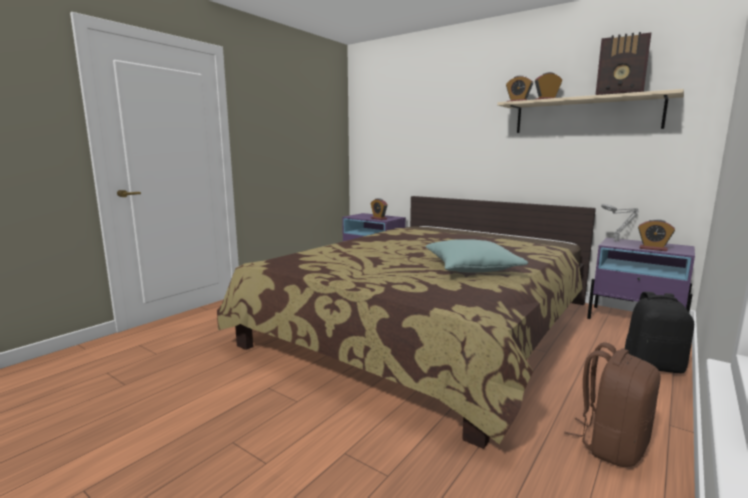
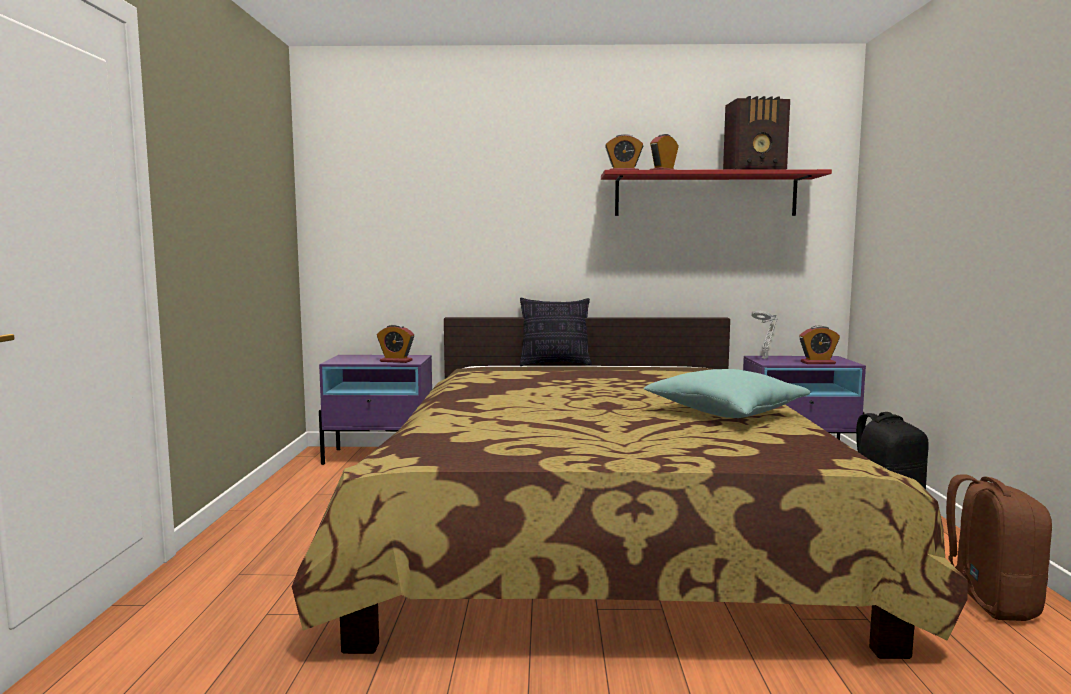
camera: 35 degrees left, 5 degrees down
beige shelf [497,89,684,133] -> red shelf [601,169,832,216]
none -> pillow [519,298,592,366]

